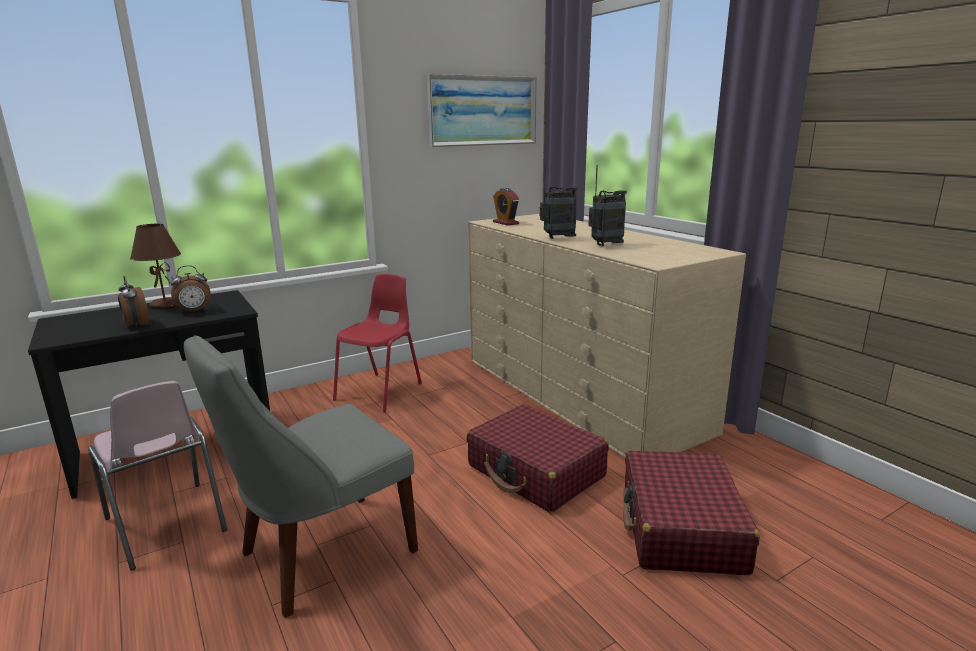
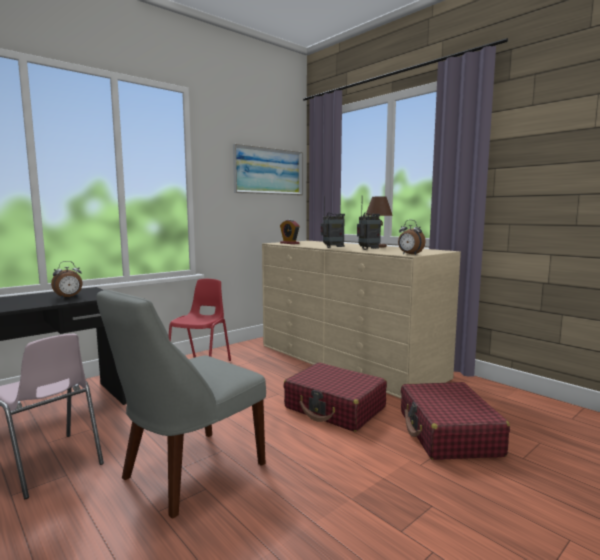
camera: 10 degrees left, 10 degrees down
alarm clock [118,276,149,328] -> alarm clock moved to [398,220,426,255]
brown table lamp [130,224,181,309] -> brown table lamp moved to [365,197,393,248]

